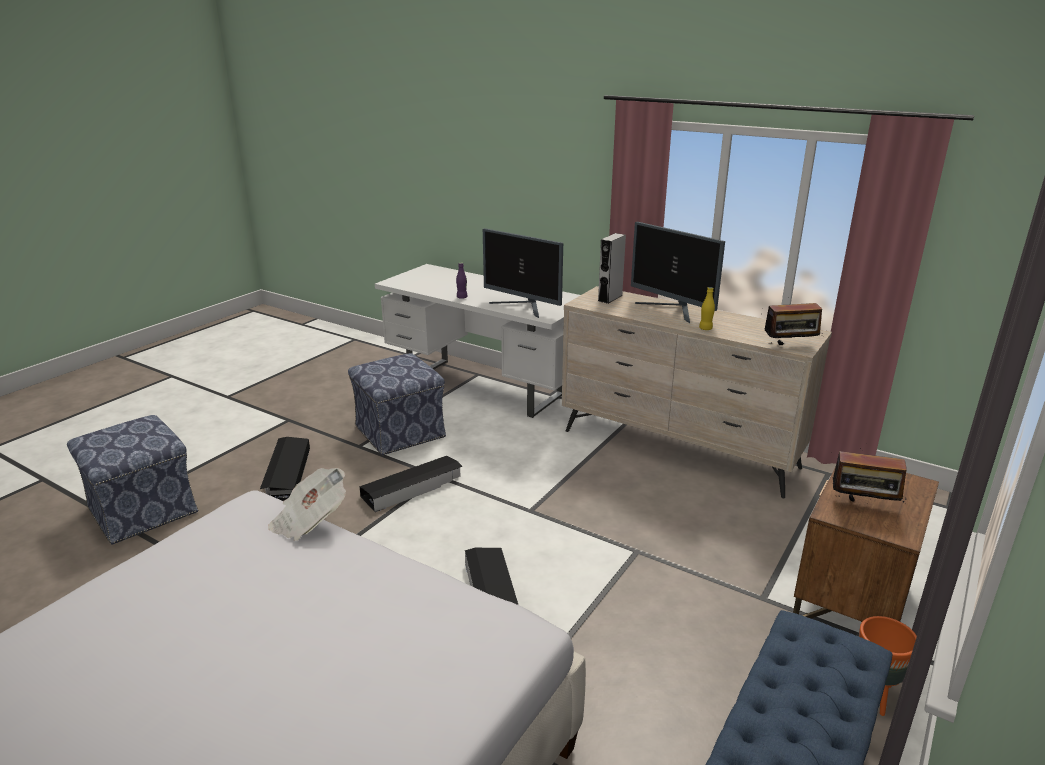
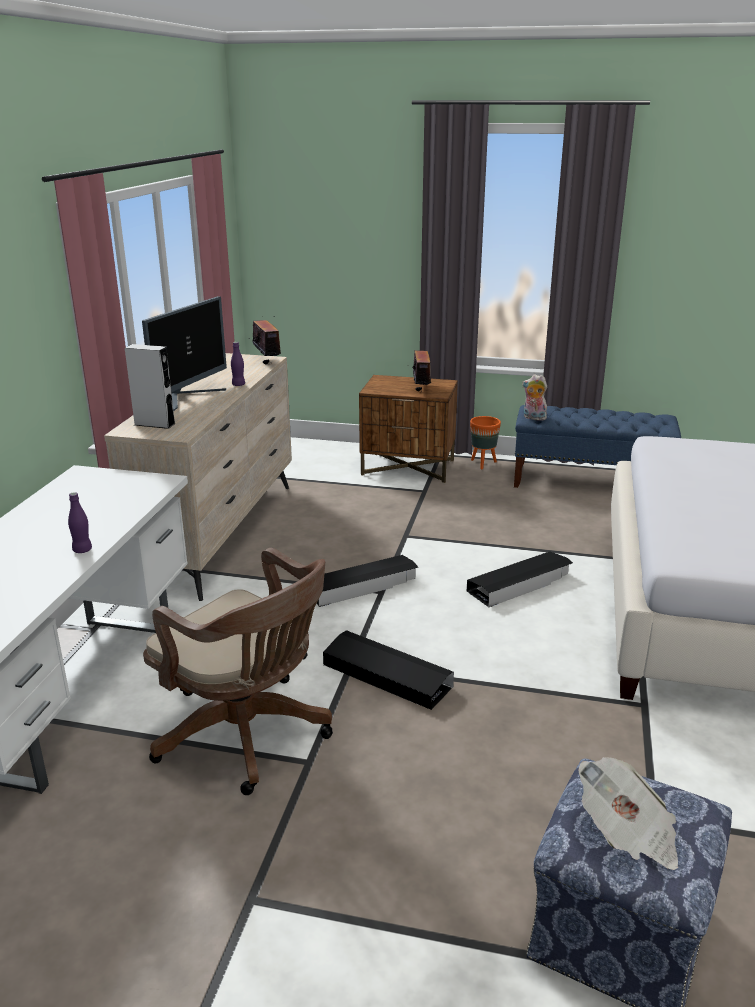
camera: 110 degrees left, 0 degrees up
black storage box [260,437,310,501] -> black storage box moved to [317,555,419,607]
newspaper [268,468,346,541] -> newspaper moved to [578,757,678,870]
ottoman [348,353,446,455] -> brown office chair [143,548,333,795]
monitor [483,228,563,318] -> none
yellow bottle [699,287,715,330] -> purple bottle [231,342,245,386]
none -> plush toy [522,374,547,421]

